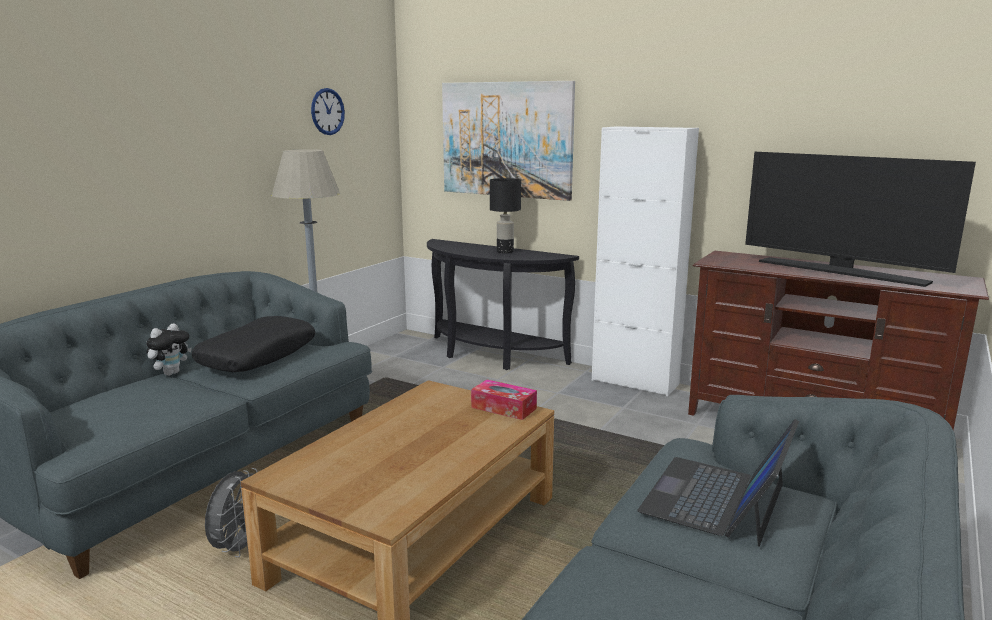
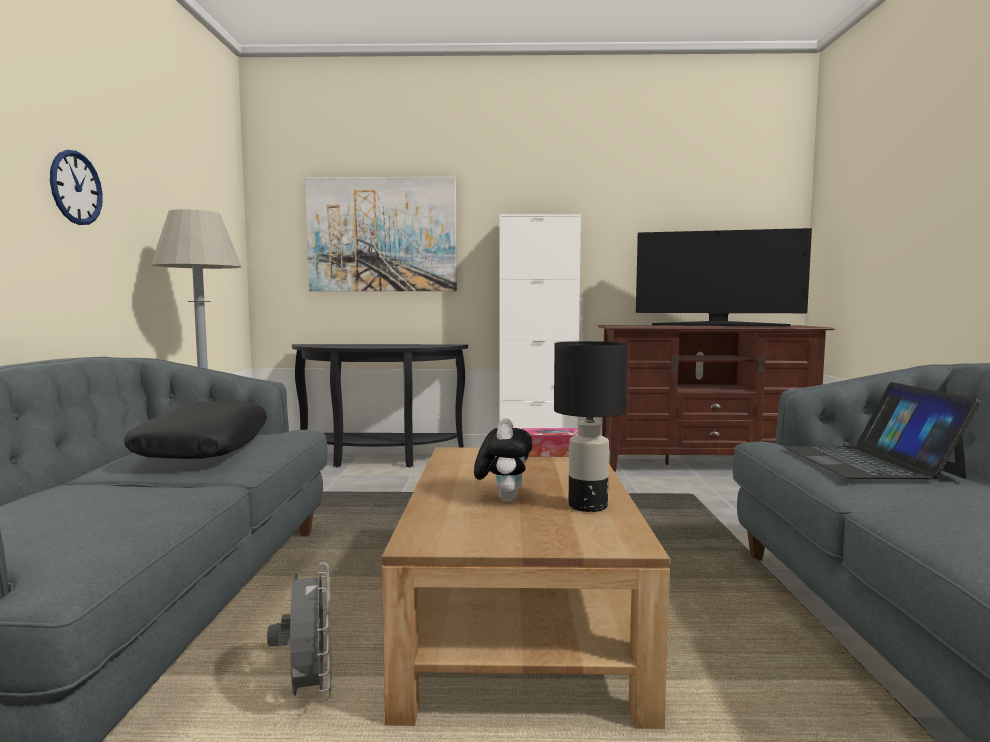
camera: 30 degrees left, 10 degrees down
plush toy [146,323,192,376] -> plush toy moved to [474,418,532,502]
wall clock [311,88,345,135] -> wall clock moved to [50,150,103,225]
black table lamp [490,178,521,253] -> black table lamp moved to [554,341,628,512]

